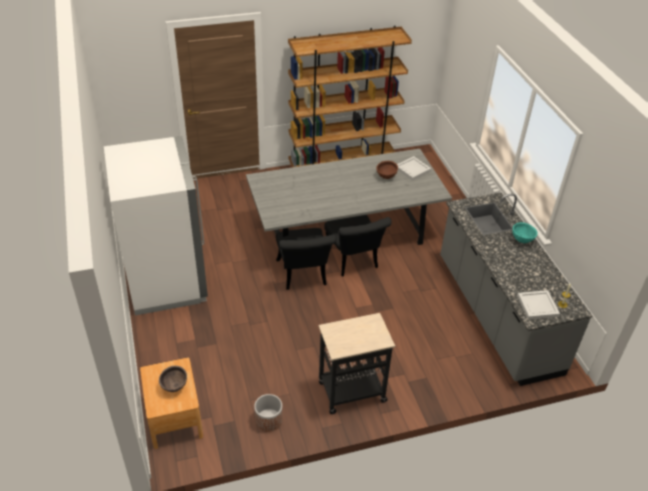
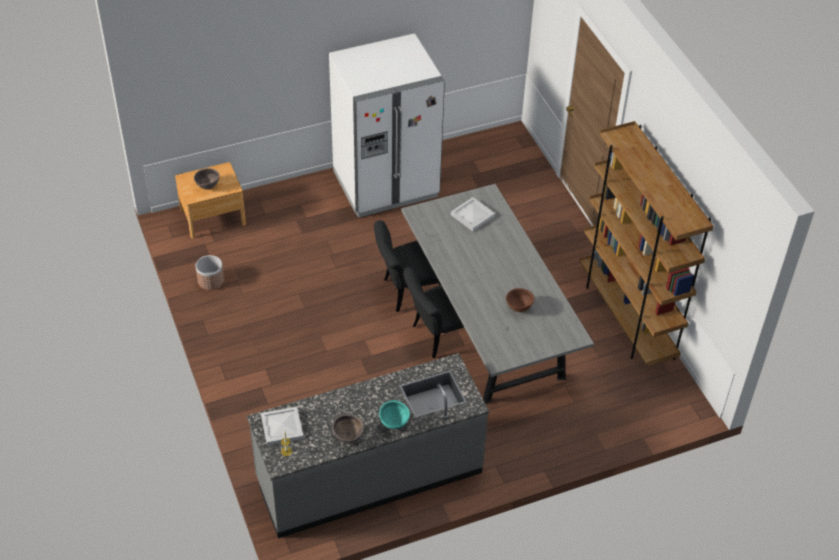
camera: 85 degrees right, 5 degrees up
cart [319,313,395,414] -> none
white tray [397,156,431,181] -> white tray moved to [451,197,495,231]
none -> brown bowl [332,414,364,443]

